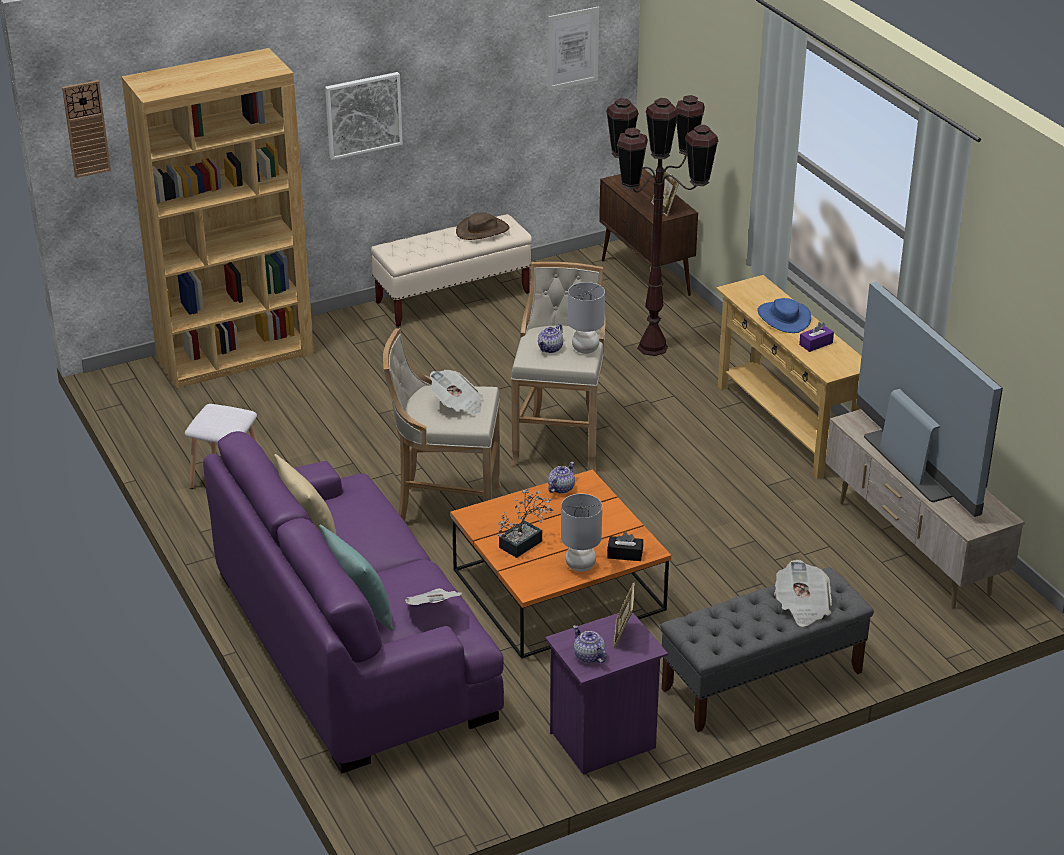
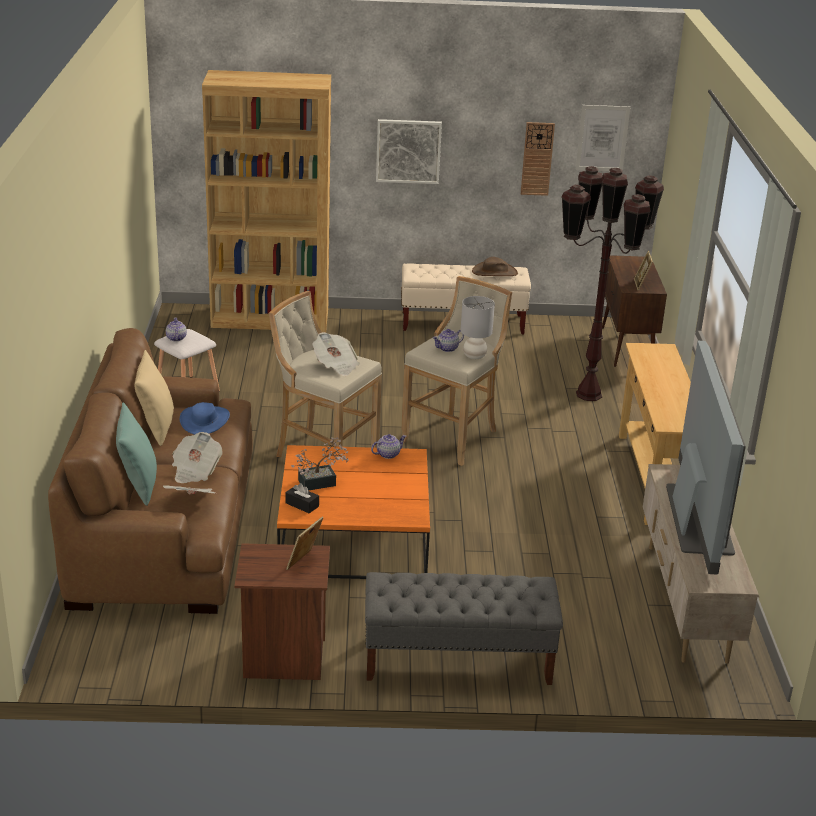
camera: 25 degrees right, 5 degrees down
wall clock [62,80,111,178] -> wall clock moved to [521,122,555,196]
purple sofa [203,431,504,773] -> brown sofa [48,328,253,614]
purple nightstand [545,612,668,774] -> brown nightstand [234,543,330,680]
grey table lamp [561,494,602,572] -> none
teapot [573,625,607,663] -> teapot moved to [166,318,187,341]
black tissue box [607,532,643,561] -> black tissue box moved to [285,483,319,513]
blue hat [757,298,811,333] -> blue hat moved to [180,402,230,435]
newspaper [774,560,832,627] -> newspaper moved to [172,432,223,483]
purple tissue box [799,322,834,352] -> none

